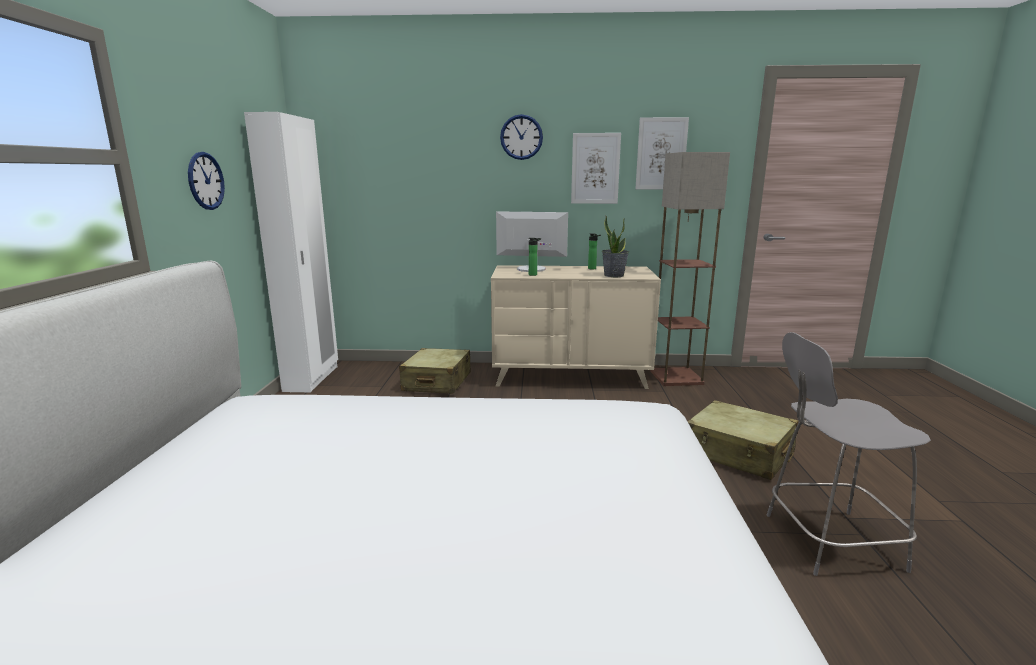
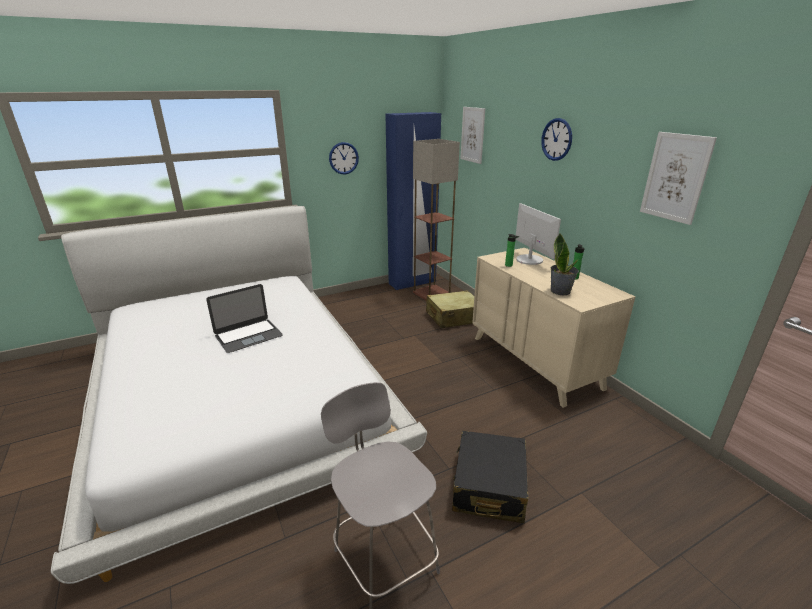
camera: 60 degrees right, 10 degrees up
white wardrobe [244,112,338,392] -> blue wardrobe [385,112,441,290]
picture [571,133,621,204] -> picture moved to [460,107,485,164]
floor lamp [650,152,730,386] -> floor lamp moved to [413,139,460,301]
beige suitcase [687,400,798,480] -> black suitcase [452,431,528,523]
none -> laptop [206,284,283,353]

